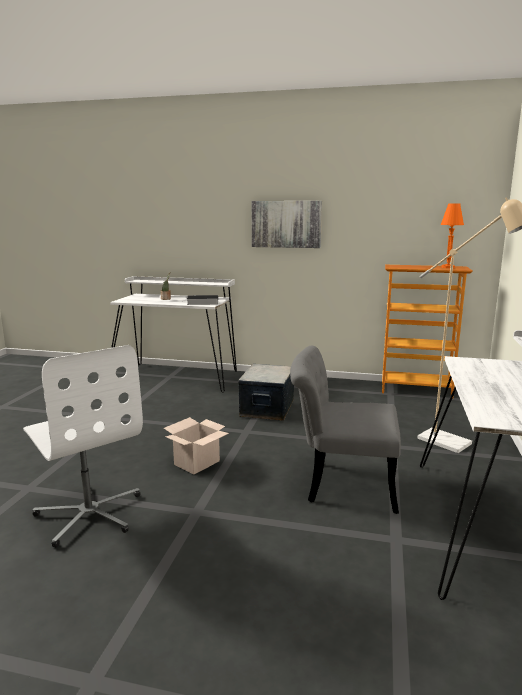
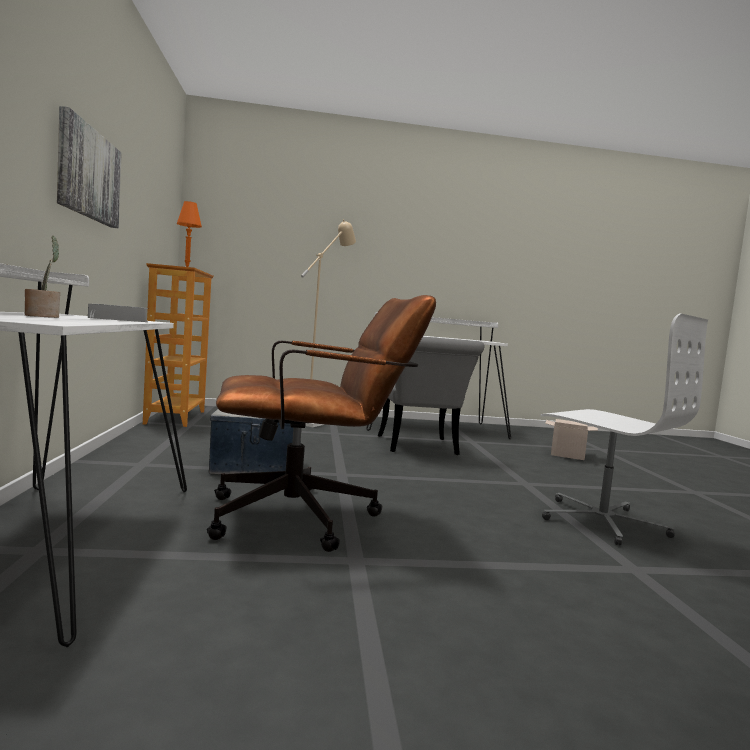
camera: 110 degrees left, 10 degrees down
white office chair [23,345,143,548] -> white office chair turned 105 degrees clockwise [541,314,708,546]
cardboard box [164,417,229,474] -> cardboard box moved to [545,419,598,460]
none -> brown office chair [207,295,436,552]

